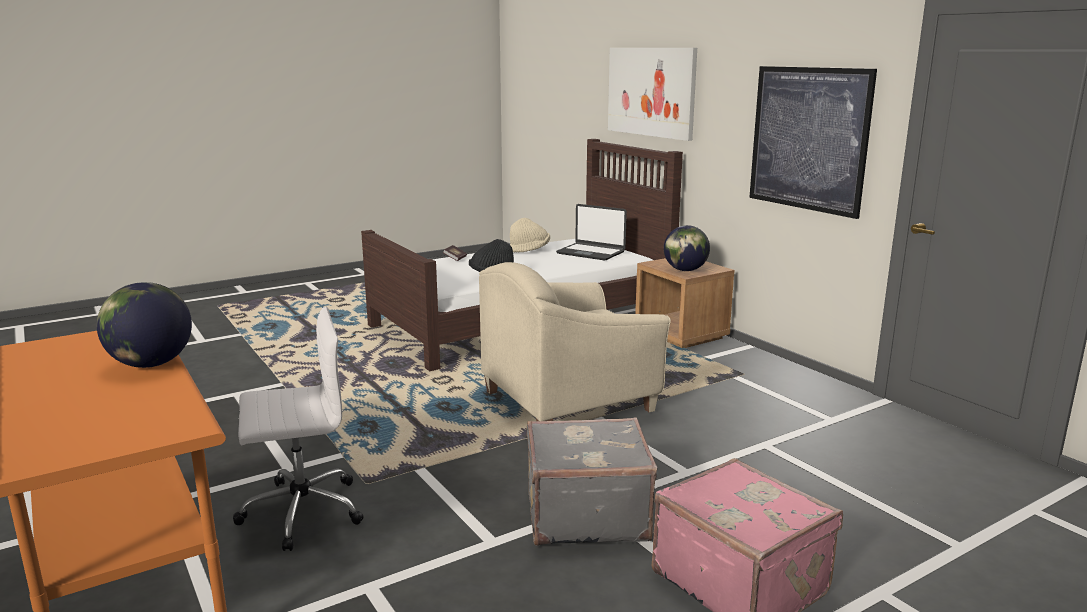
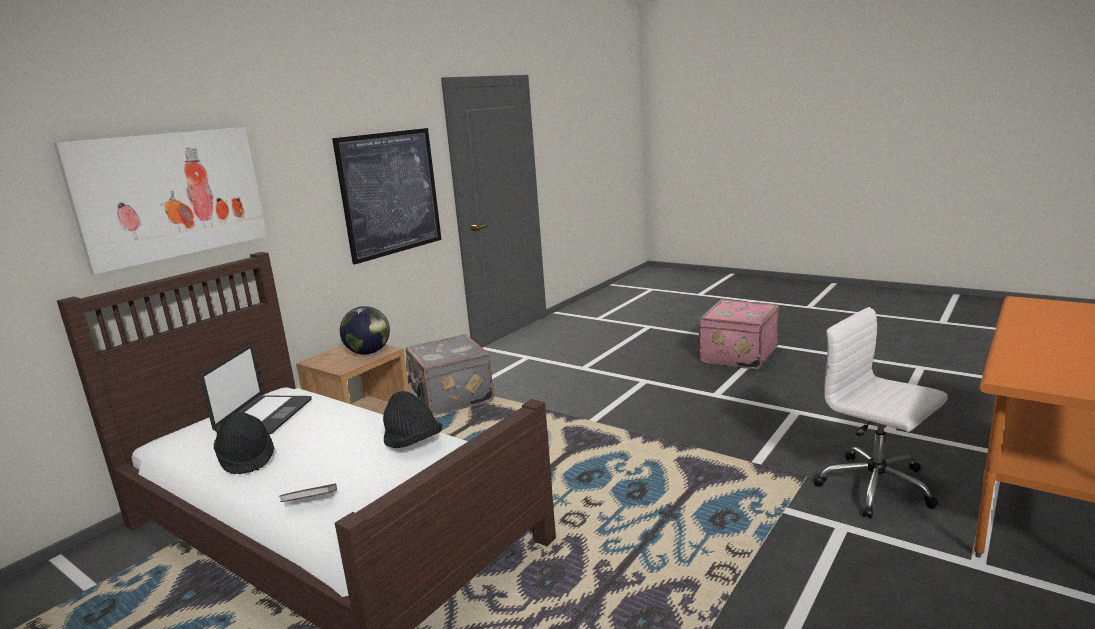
camera: 110 degrees left, 0 degrees up
globe [97,282,192,368] -> none
beige armchair [479,262,671,421] -> none
beige hat [510,218,550,253] -> black hat [214,412,274,474]
grey suitcase [527,417,657,546] -> grey suitcase moved to [406,334,494,416]

